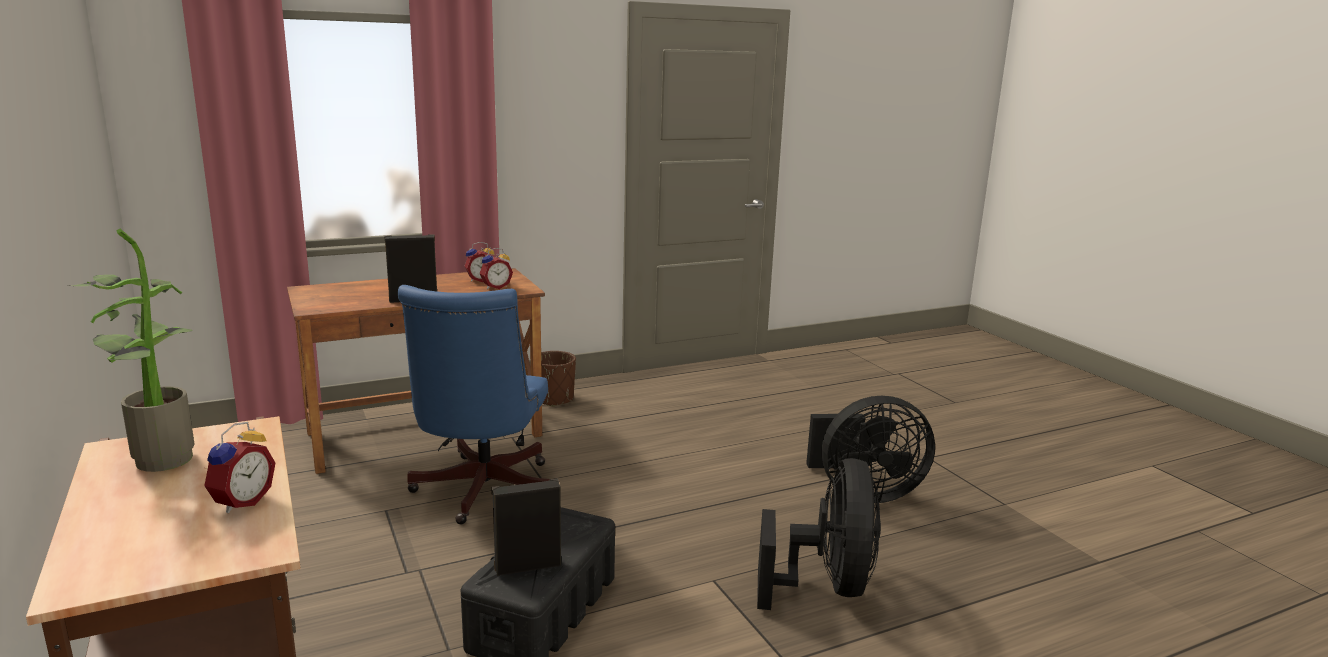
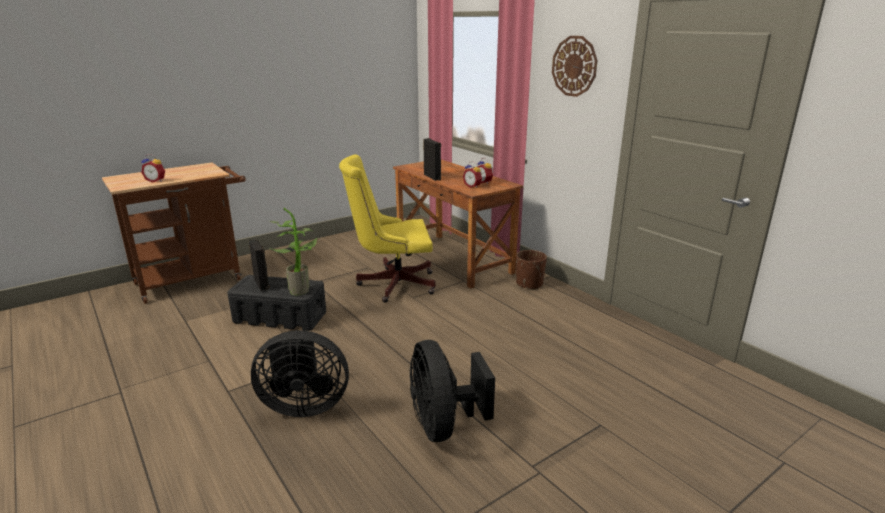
camera: 80 degrees right, 5 degrees up
potted plant [66,229,194,472] -> potted plant moved to [269,208,318,295]
blue office chair [398,285,550,524] -> yellow office chair [339,155,436,303]
none -> wall clock [552,36,597,97]

